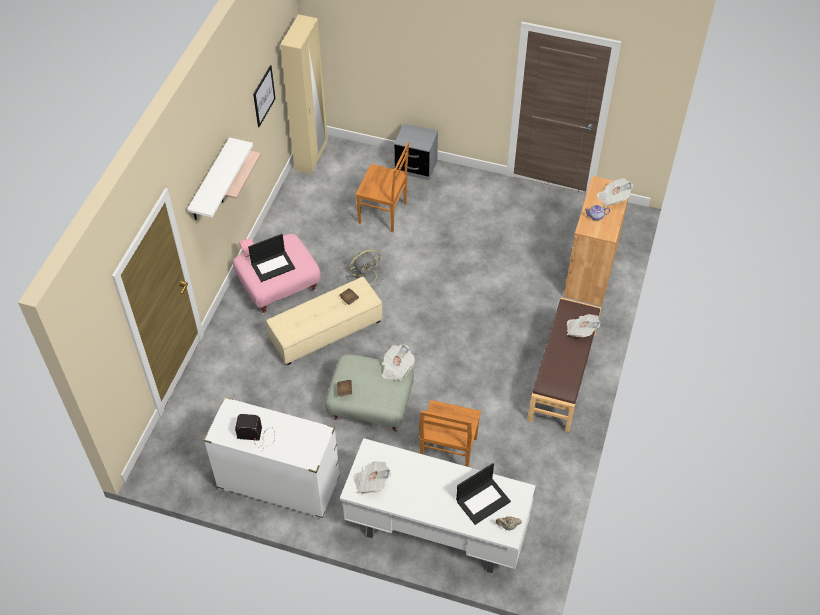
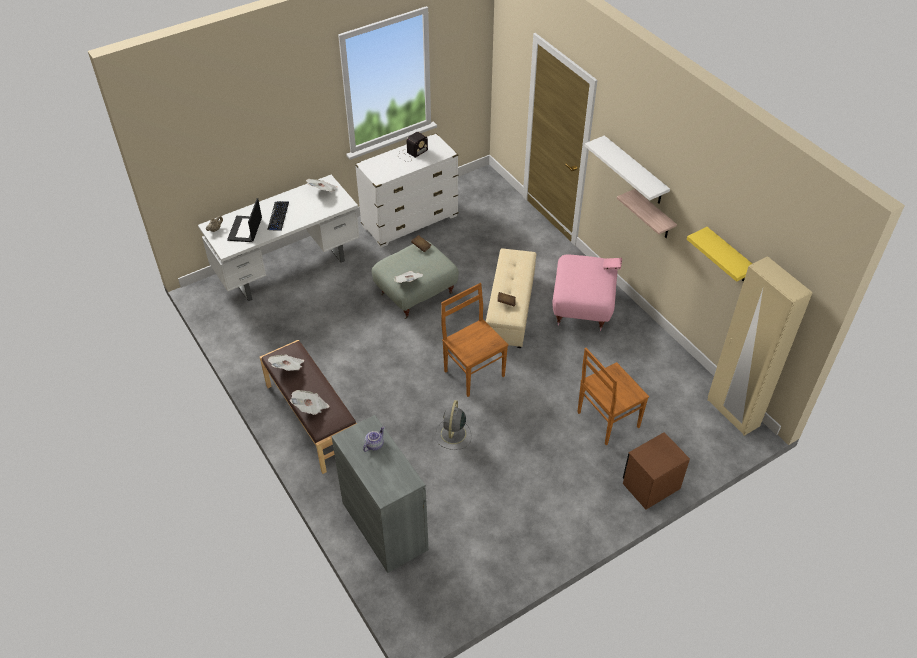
camera: 130 degrees right, 5 degrees down
laptop [248,234,295,282] -> none
picture [253,65,276,127] -> yellow shelf [687,227,752,282]
grey fan [347,250,383,288] -> grey fan moved to [435,400,472,450]
grey nightstand [394,123,438,180] -> brown nightstand [623,432,690,509]
brown chair [419,400,481,467] -> brown chair moved to [441,283,508,397]
brown cabinet [564,176,628,306] -> grey cabinet [331,415,429,573]
newspaper [597,178,633,206] -> newspaper moved to [268,354,304,371]
none -> keyboard [267,201,289,231]

